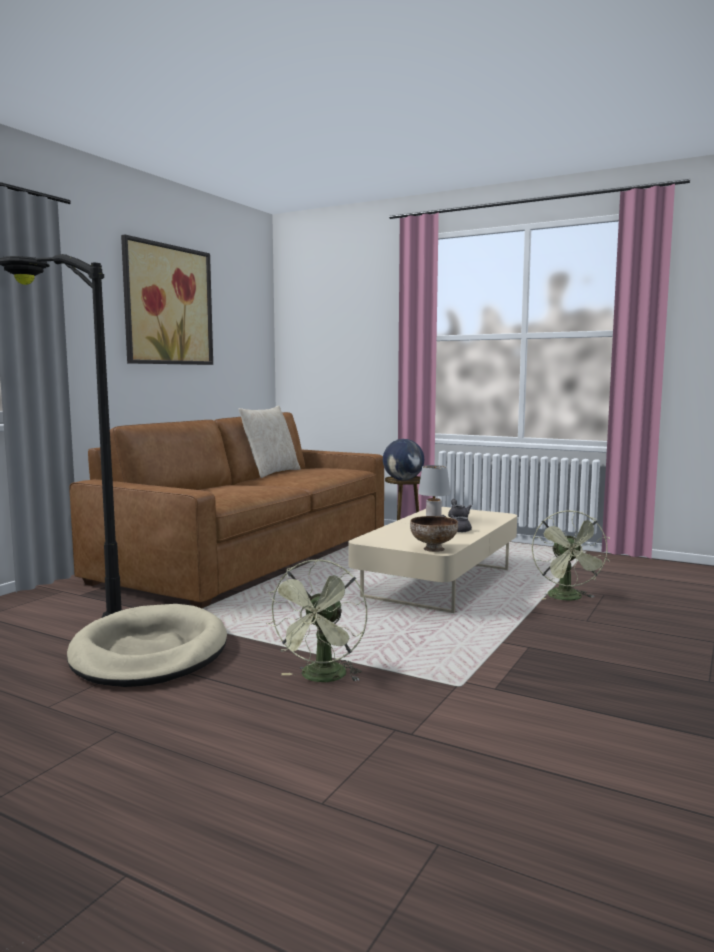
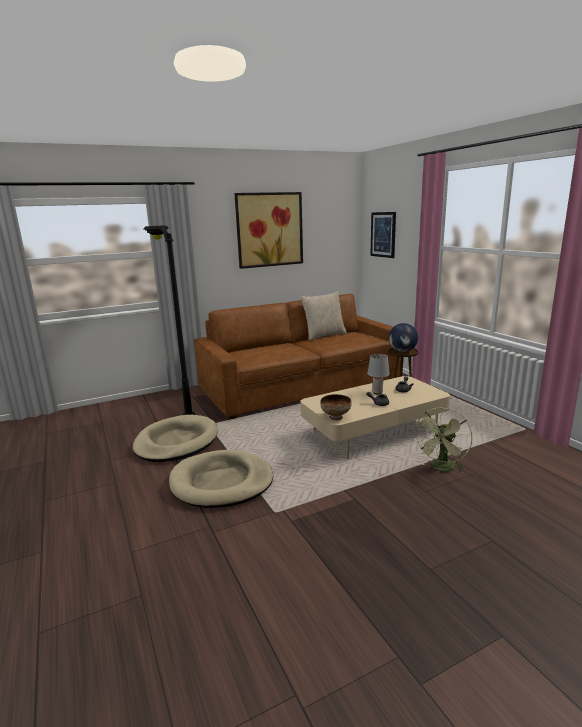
camera: 35 degrees right, 10 degrees up
green fan [266,559,367,682] -> beige dog bed [169,450,273,508]
none -> picture [370,212,396,258]

